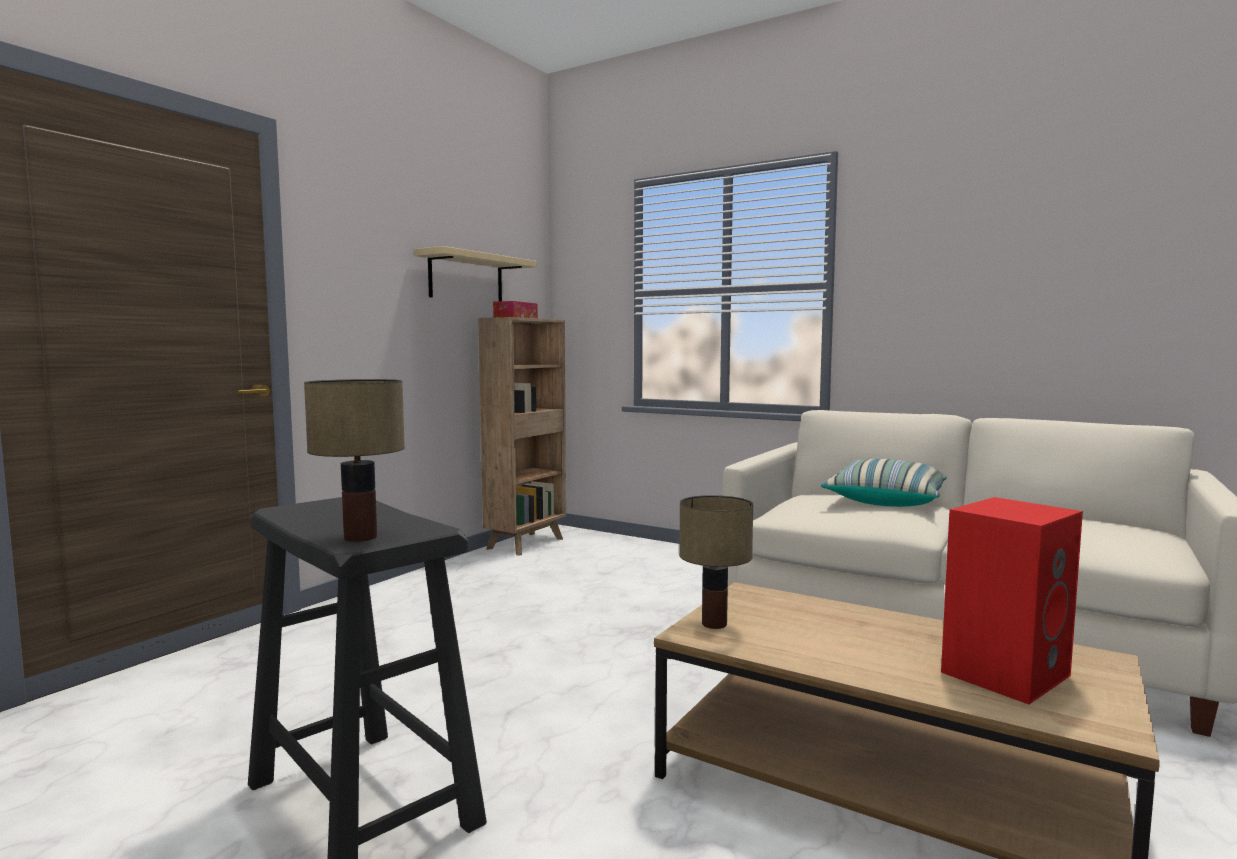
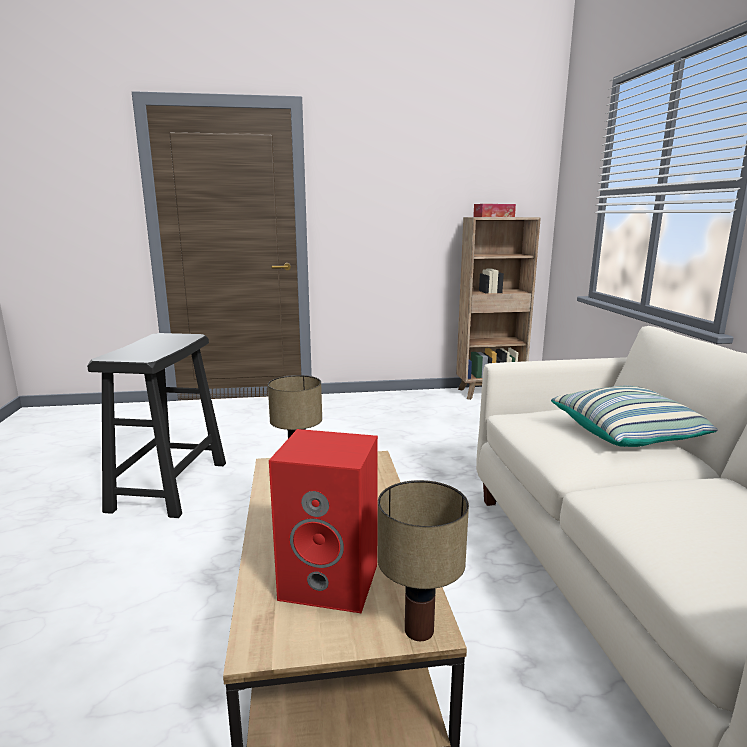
camera: 50 degrees right, 10 degrees up
table lamp [304,379,405,542] -> table lamp moved to [378,480,469,641]
beige shelf [415,246,537,301] -> none

